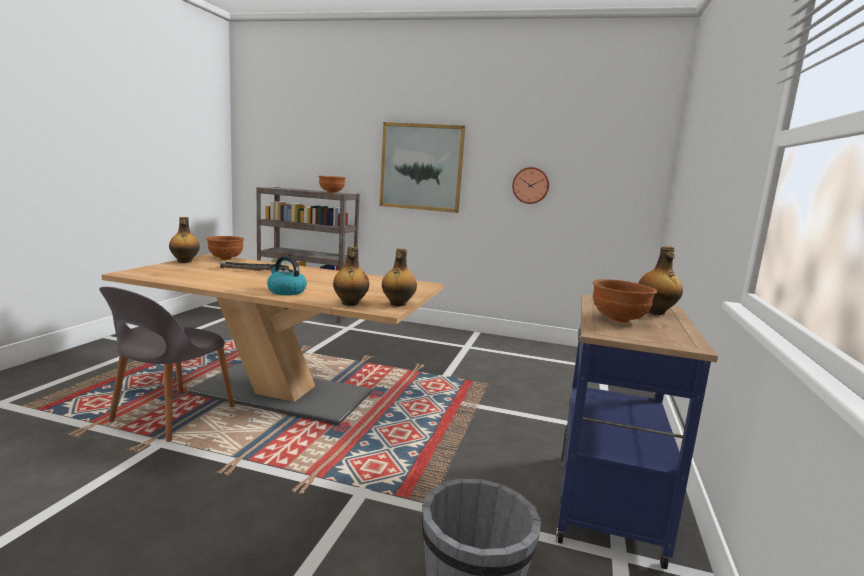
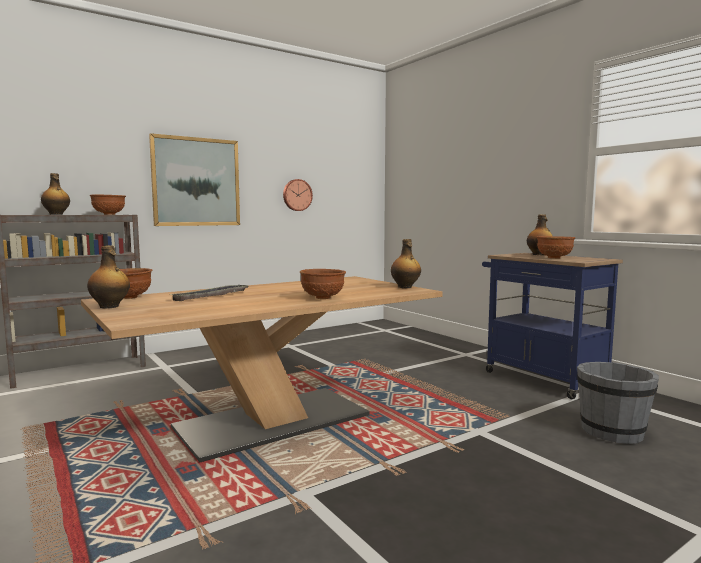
camera: 50 degrees left, 5 degrees down
grey chair [99,287,235,442] -> none
kettle [267,256,307,295] -> brown bowl [300,269,346,299]
bottle [333,247,369,306] -> bottle moved to [41,173,70,215]

